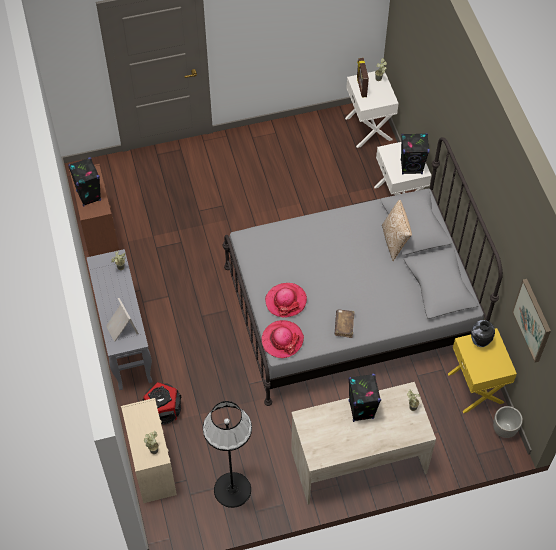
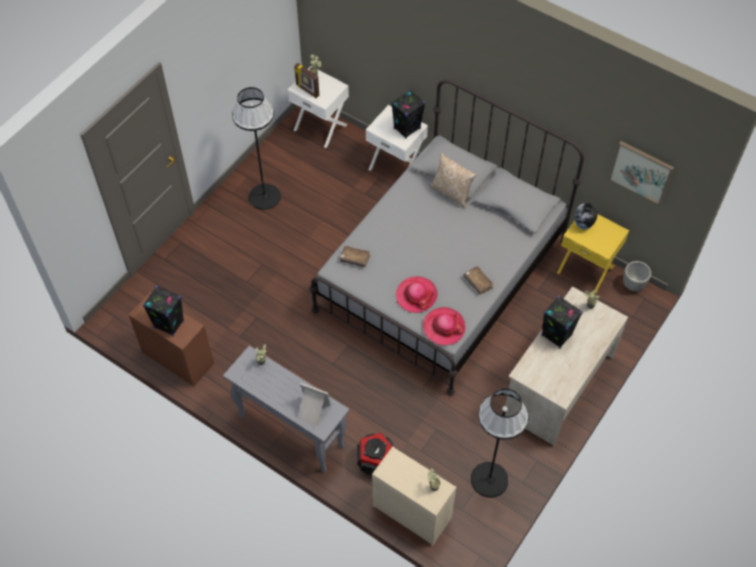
camera: 40 degrees left, 0 degrees up
none -> black floor lamp [232,87,281,210]
none -> brown book [340,246,370,267]

